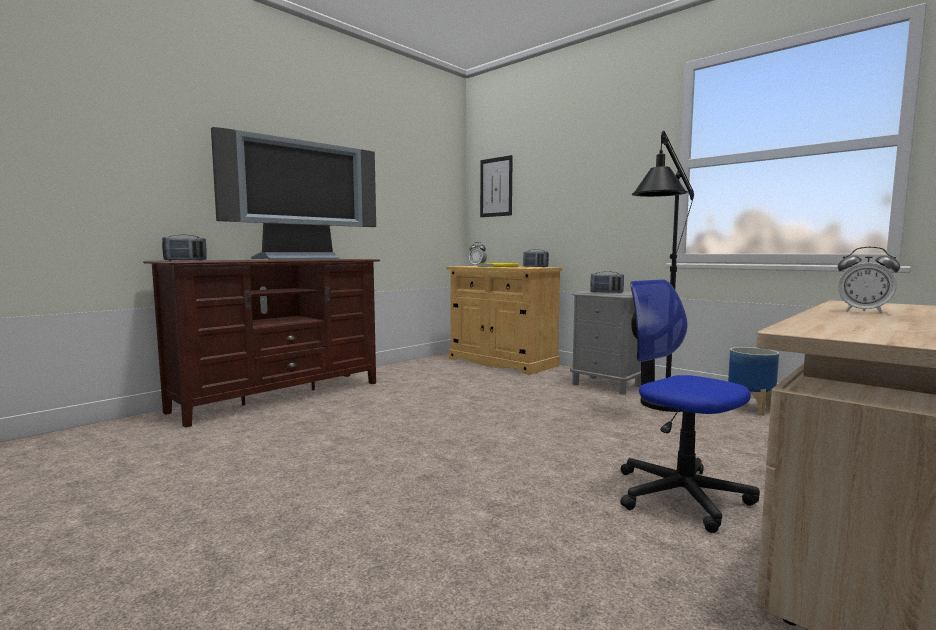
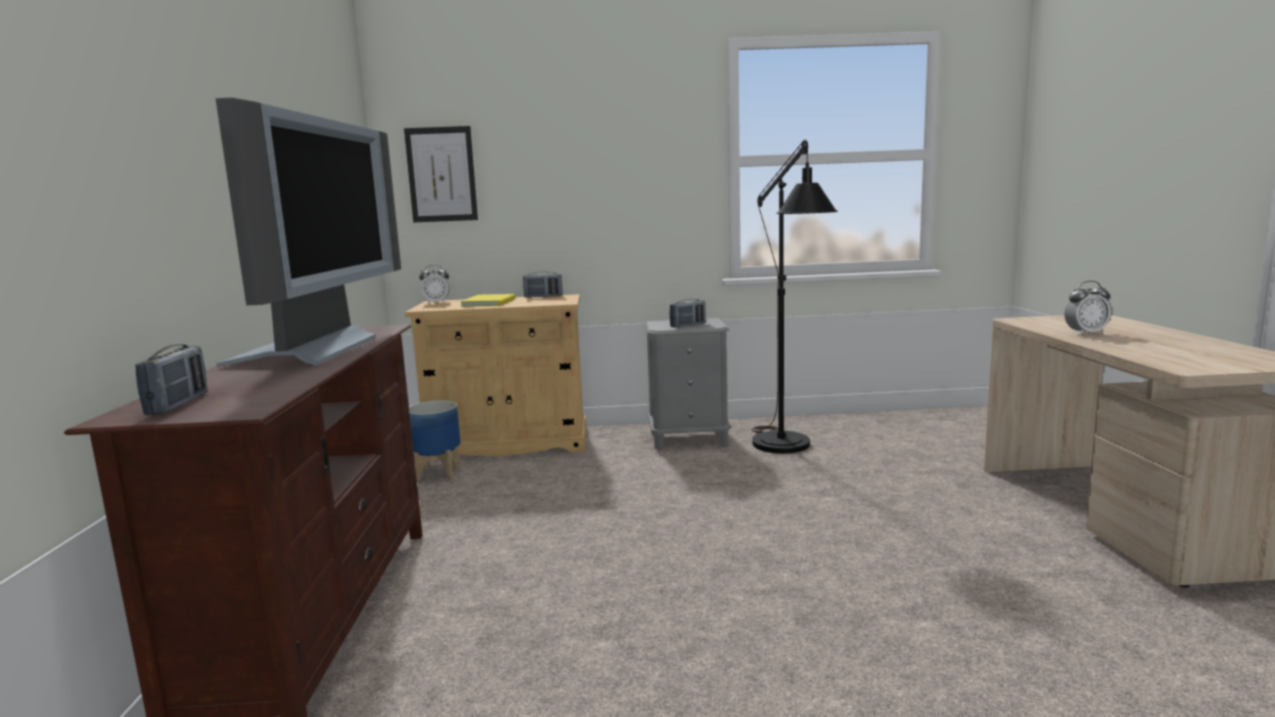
camera: 45 degrees left, 5 degrees up
office chair [620,279,760,533] -> none
planter [728,347,779,416] -> planter moved to [409,400,461,481]

